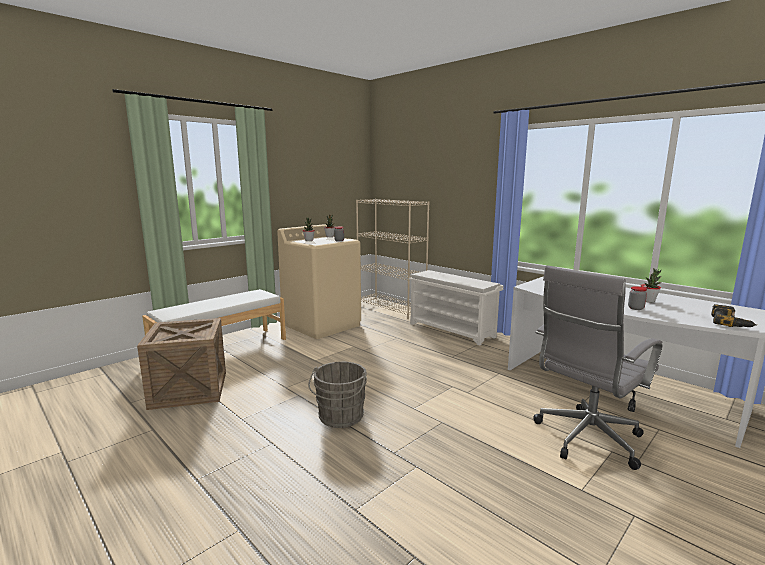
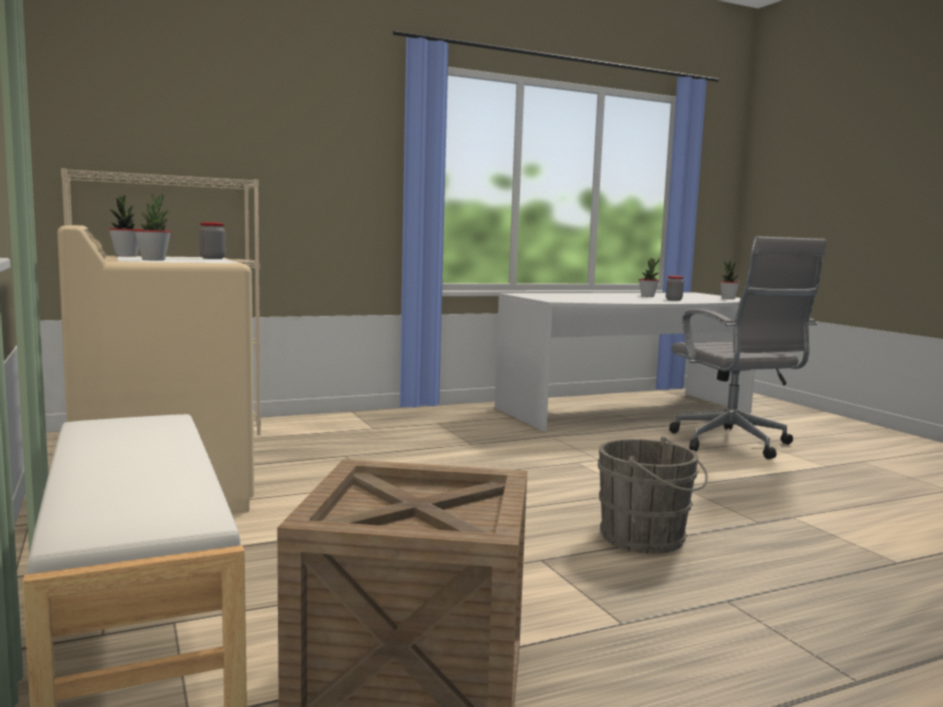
camera: 70 degrees left, 5 degrees down
white shoe rack [408,270,504,345] -> none
power drill [711,304,757,327] -> potted plant [720,260,740,299]

